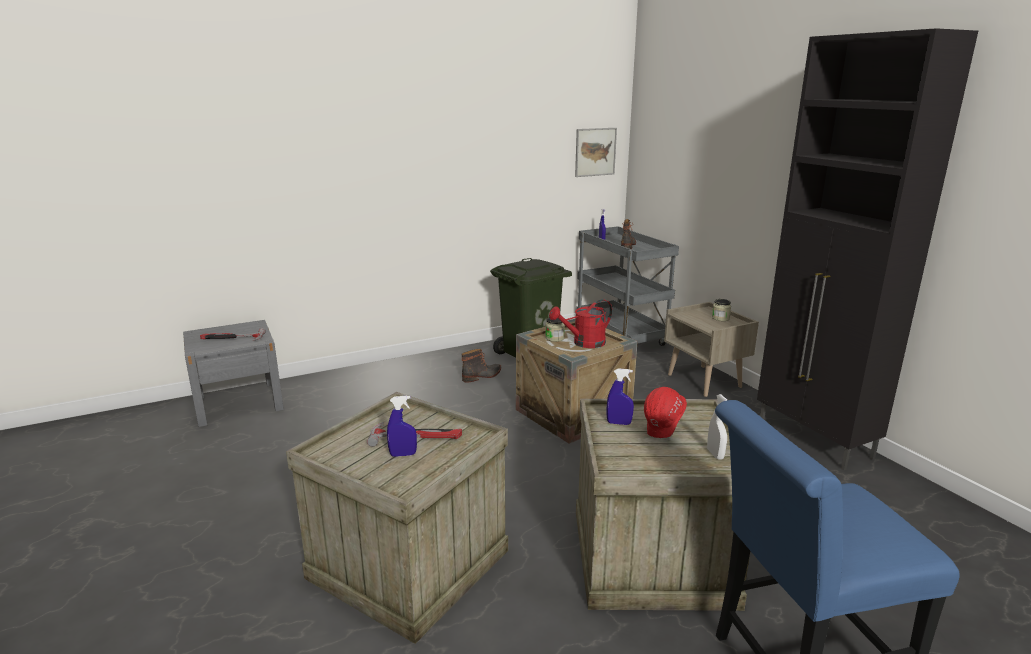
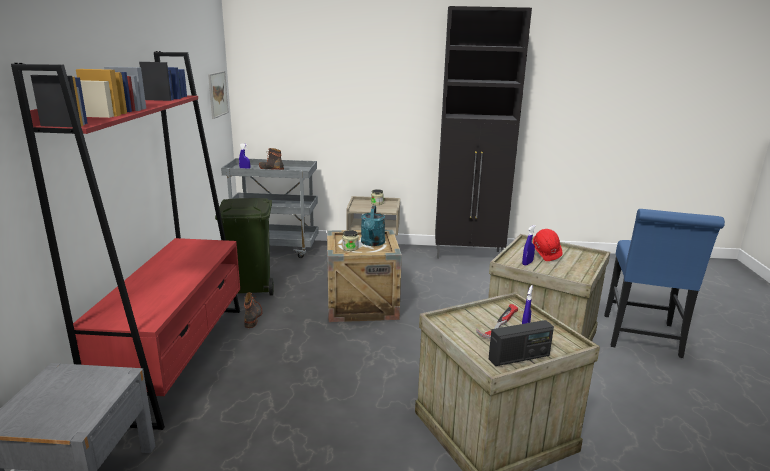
camera: 60 degrees left, 0 degrees up
hammer [200,328,266,341] -> none
red watering can [549,299,612,348] -> turquoise watering can [361,206,385,246]
white spray bottle [707,394,727,460] -> none
none -> red bookcase [11,51,240,430]
none -> radio [489,320,554,366]

